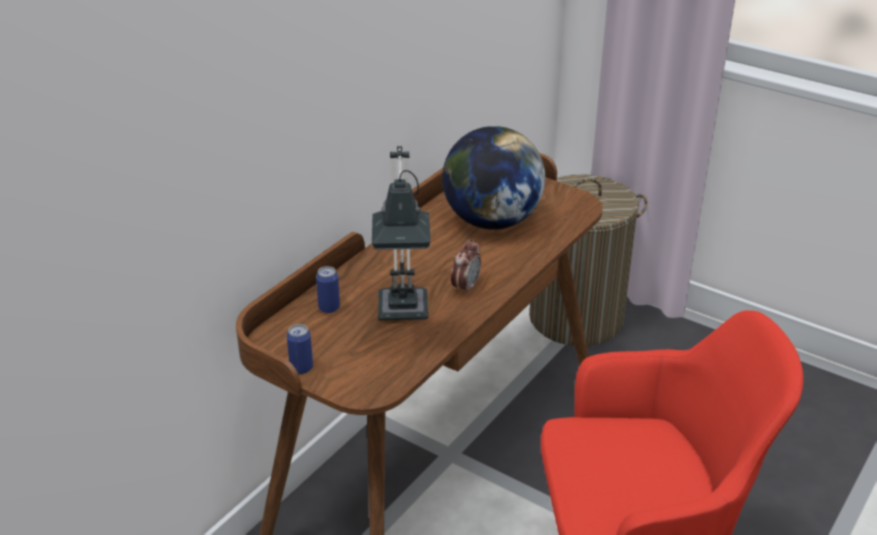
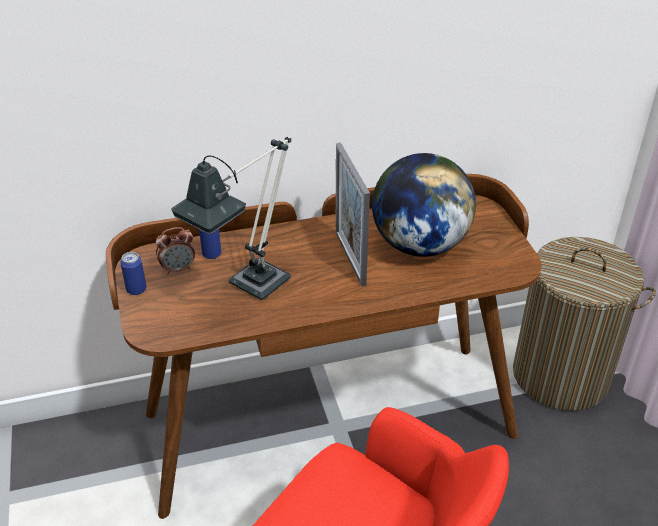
camera: 40 degrees right, 5 degrees up
alarm clock [451,239,481,296] -> alarm clock moved to [156,227,195,275]
none -> picture frame [335,143,370,287]

